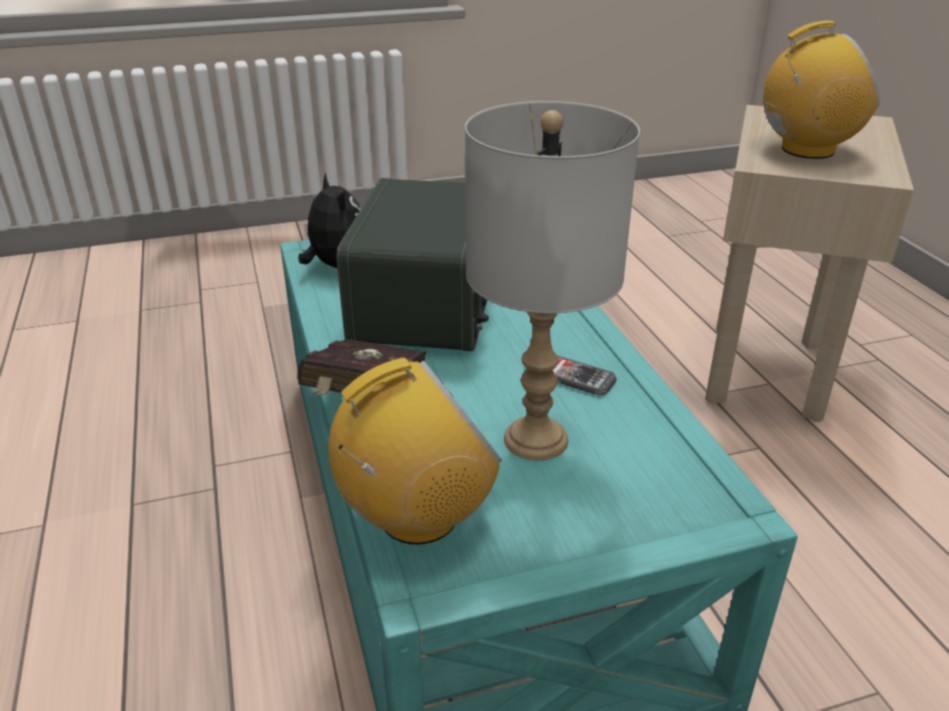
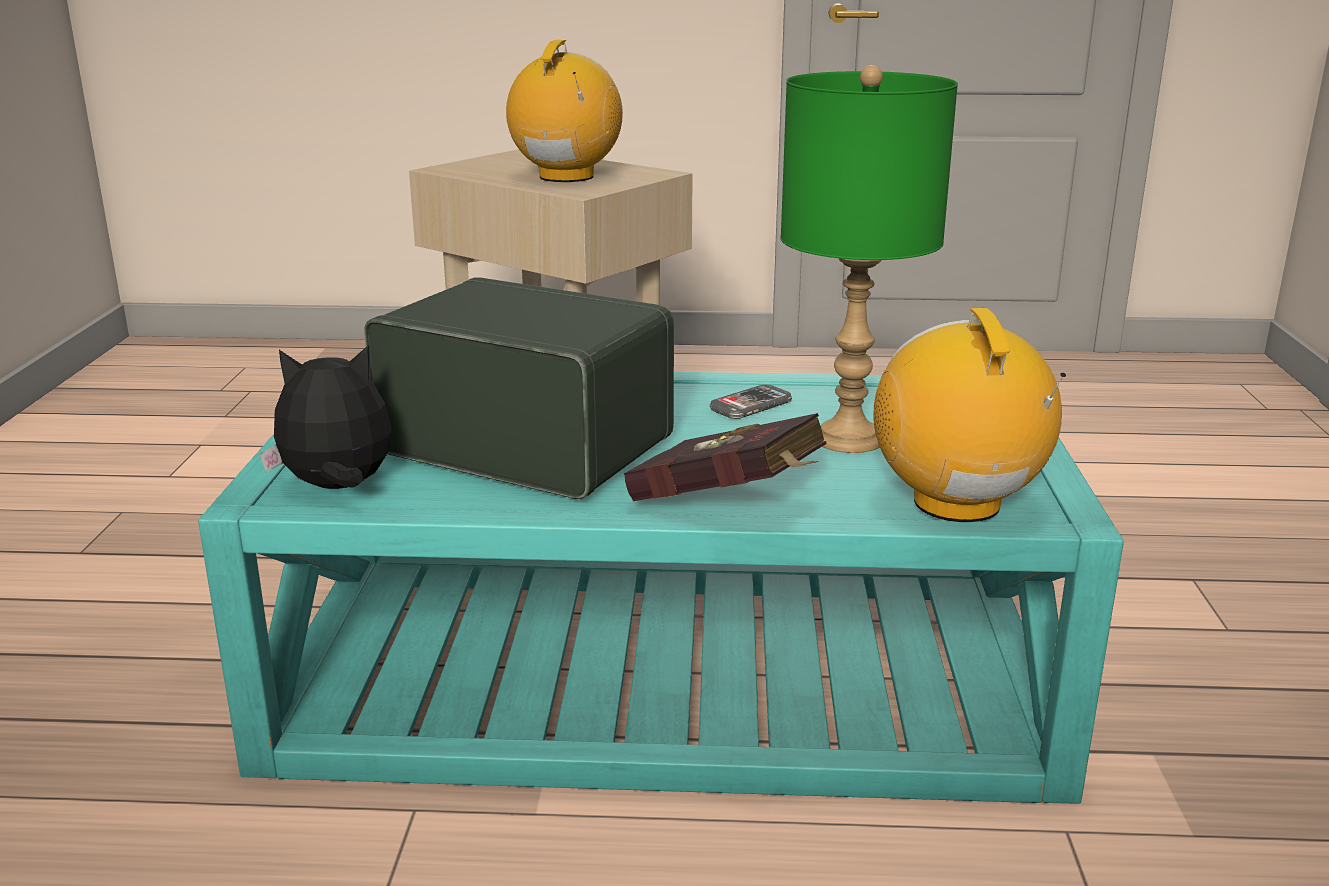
camera: 70 degrees left, 10 degrees down
grey table lamp [465,101,640,460] -> green table lamp [781,65,958,453]

